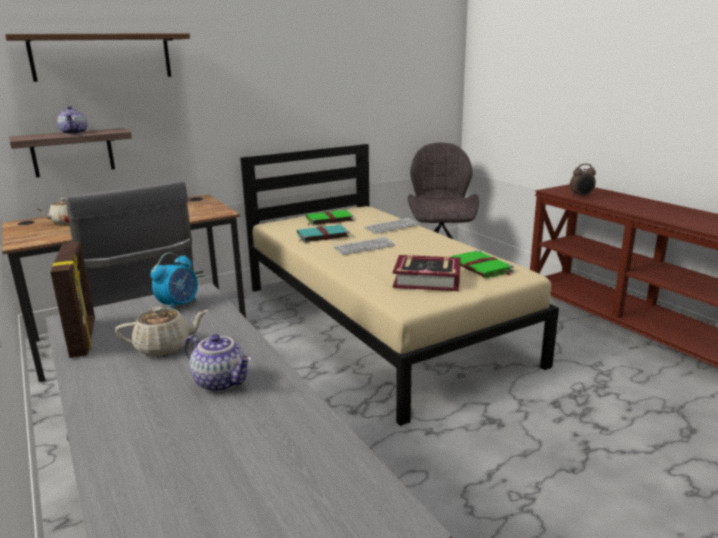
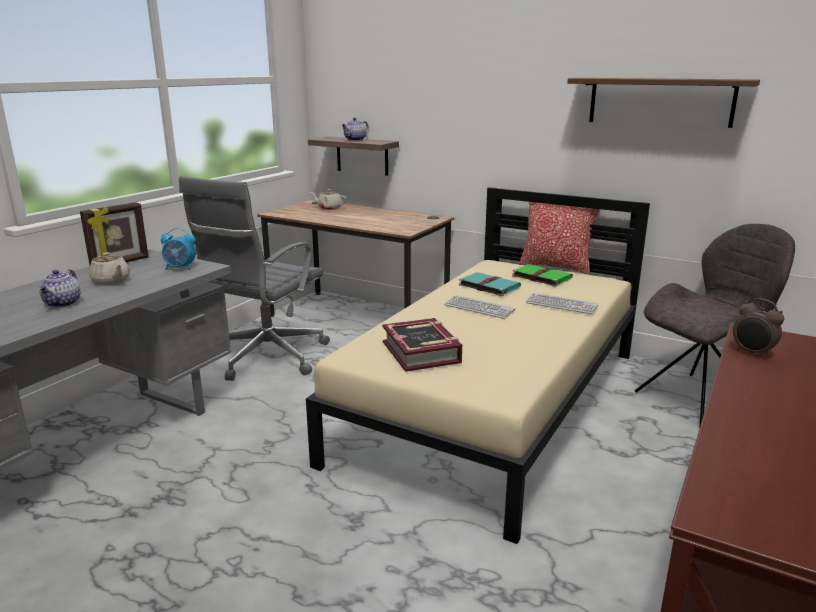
camera: 60 degrees right, 0 degrees up
brown shelf [5,33,190,82] -> brown shelf moved to [567,78,760,128]
green book [452,250,514,278] -> none
none -> pillow [519,202,600,274]

